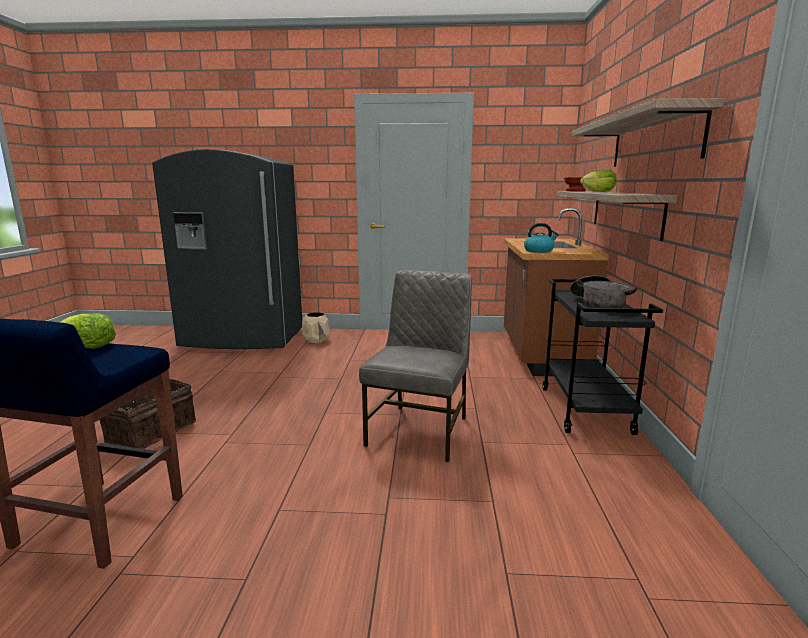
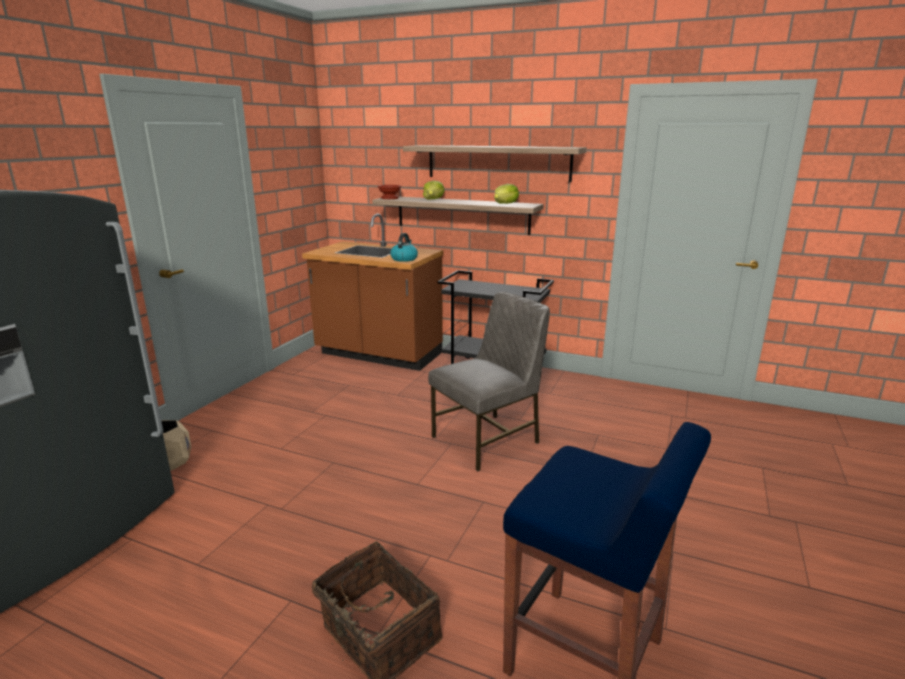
camera: 70 degrees left, 5 degrees up
lettuce [61,314,116,349] -> lettuce moved to [494,184,519,204]
grey chair [359,270,472,462] -> grey chair turned 105 degrees clockwise [428,292,550,471]
cooking pot [570,276,638,308] -> none

